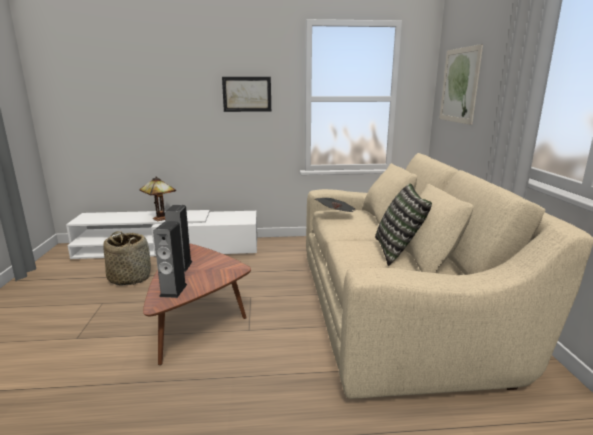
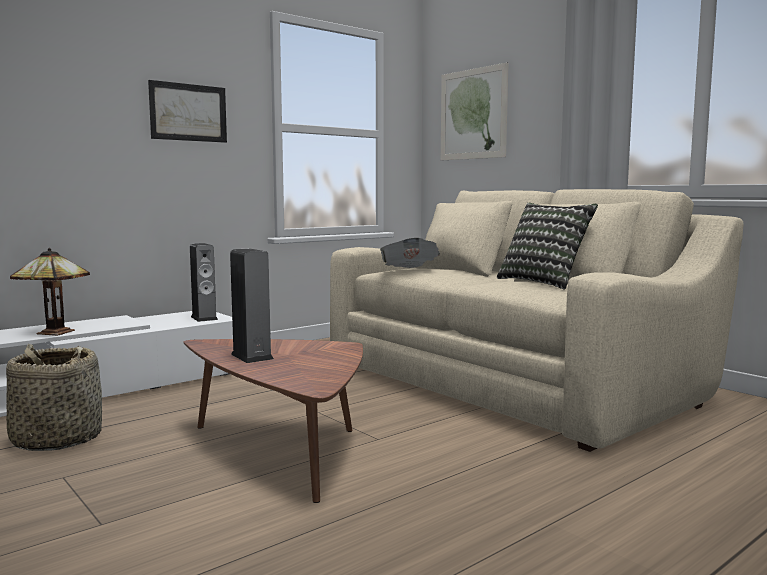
camera: 35 degrees left, 10 degrees down
speaker [153,221,187,298] -> speaker moved to [190,243,218,322]

